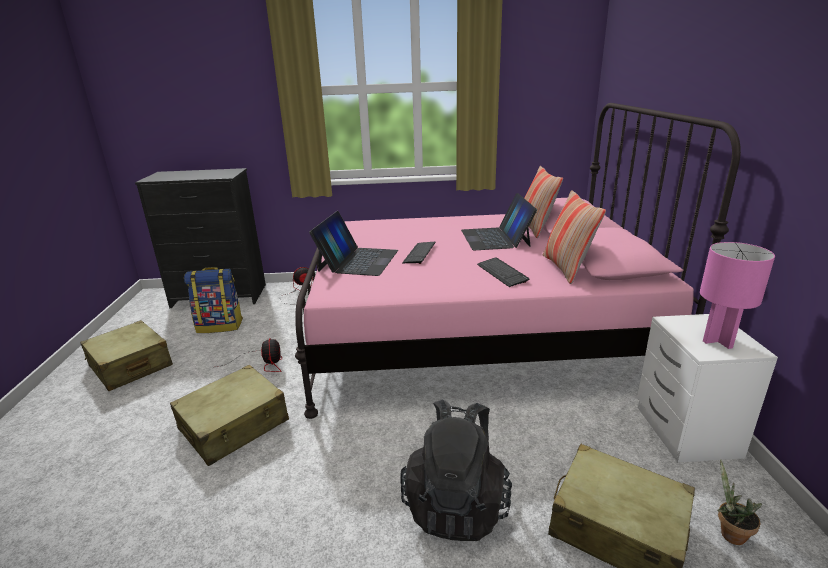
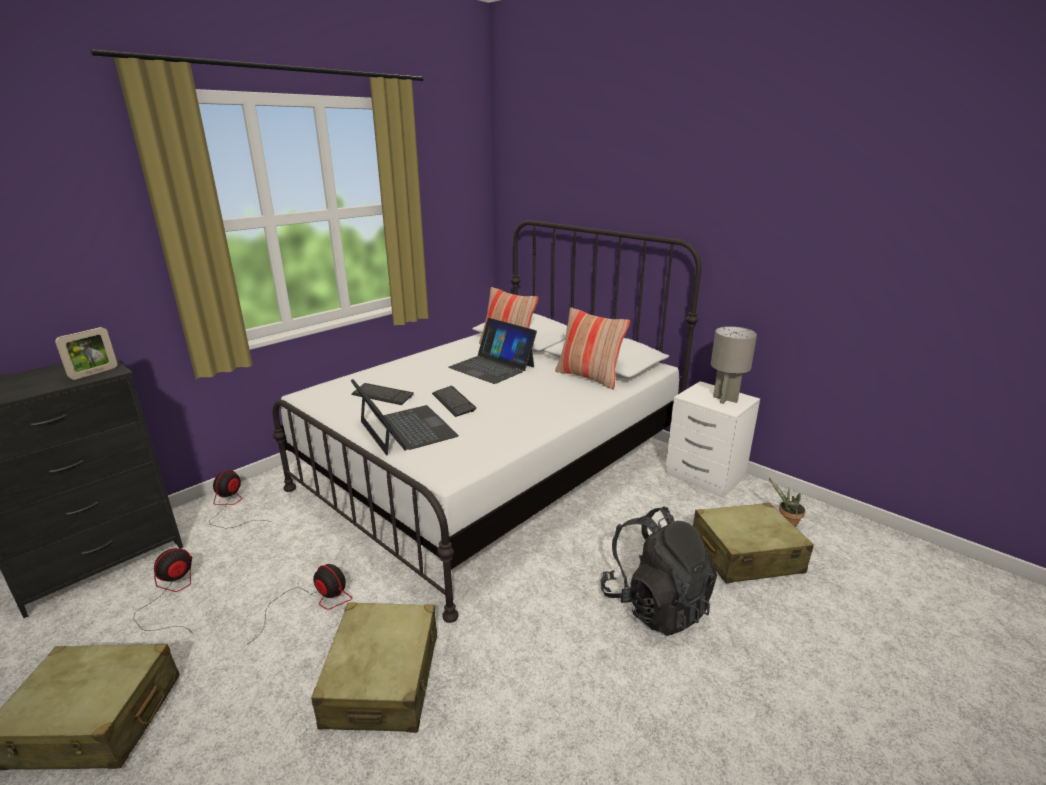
camera: 45 degrees left, 0 degrees up
backpack [184,267,243,333] -> fan [133,548,193,634]
pink bed [295,103,741,419] -> white bed [273,220,702,623]
keyboard [477,257,530,287] -> keyboard moved to [351,383,414,405]
pink table lamp [700,242,775,349] -> grey table lamp [711,326,757,404]
none -> picture frame [55,327,117,380]

